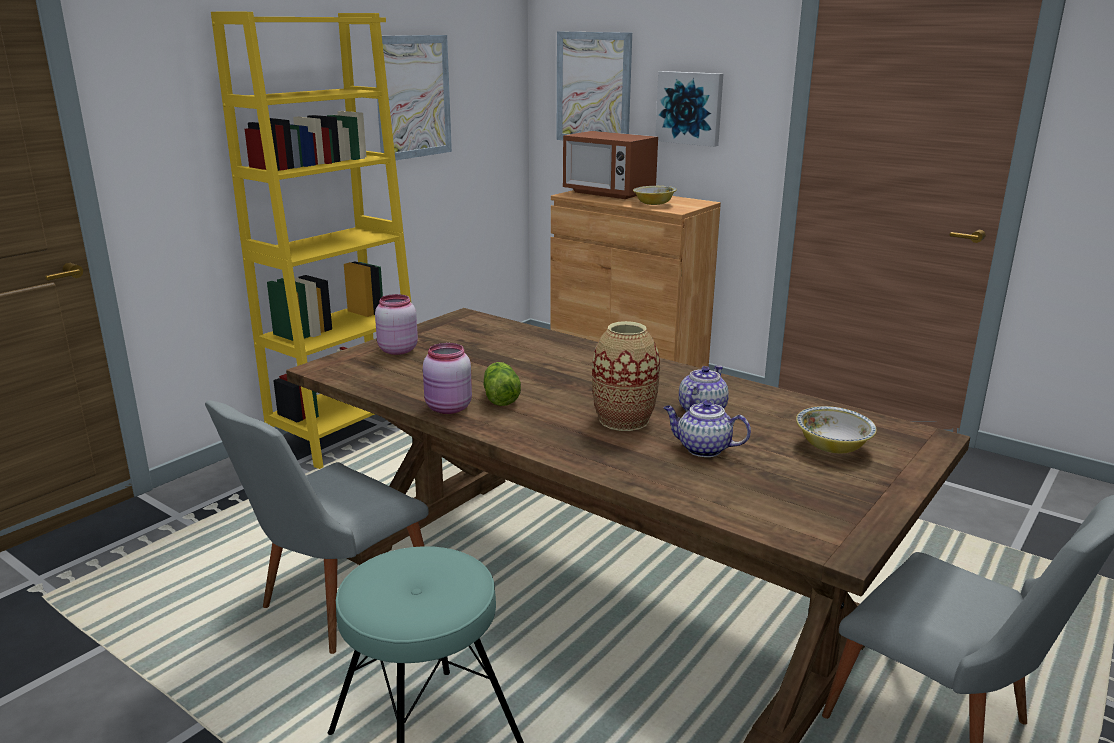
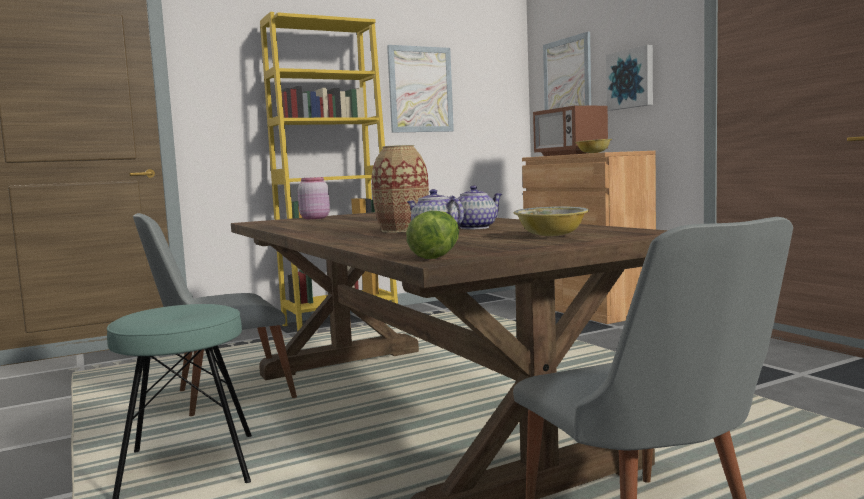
camera: 25 degrees right, 15 degrees down
pink jar [423,343,472,414] -> none
lettuce [483,362,521,406] -> lettuce moved to [406,211,459,259]

